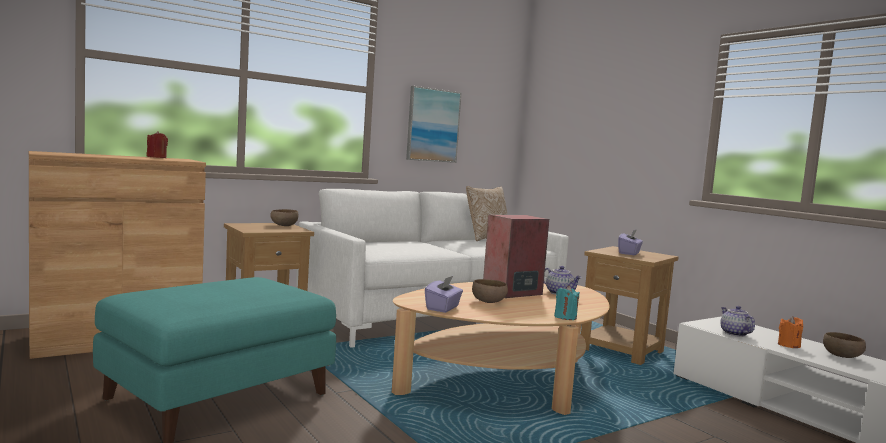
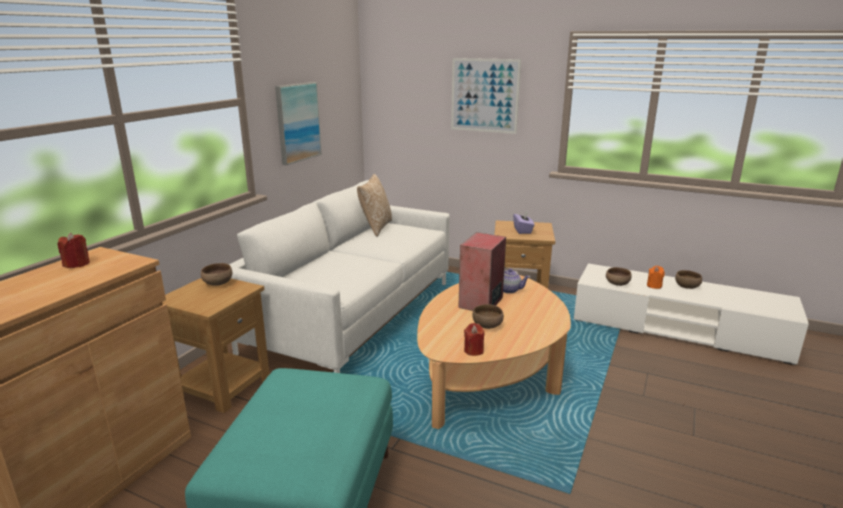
camera: 30 degrees left, 15 degrees up
purple tissue box [425,275,463,313] -> red candle [464,323,484,356]
turquoise candle [554,285,580,320] -> none
teapot [720,306,755,337] -> brown bowl [606,267,632,286]
none -> picture [451,58,521,134]

